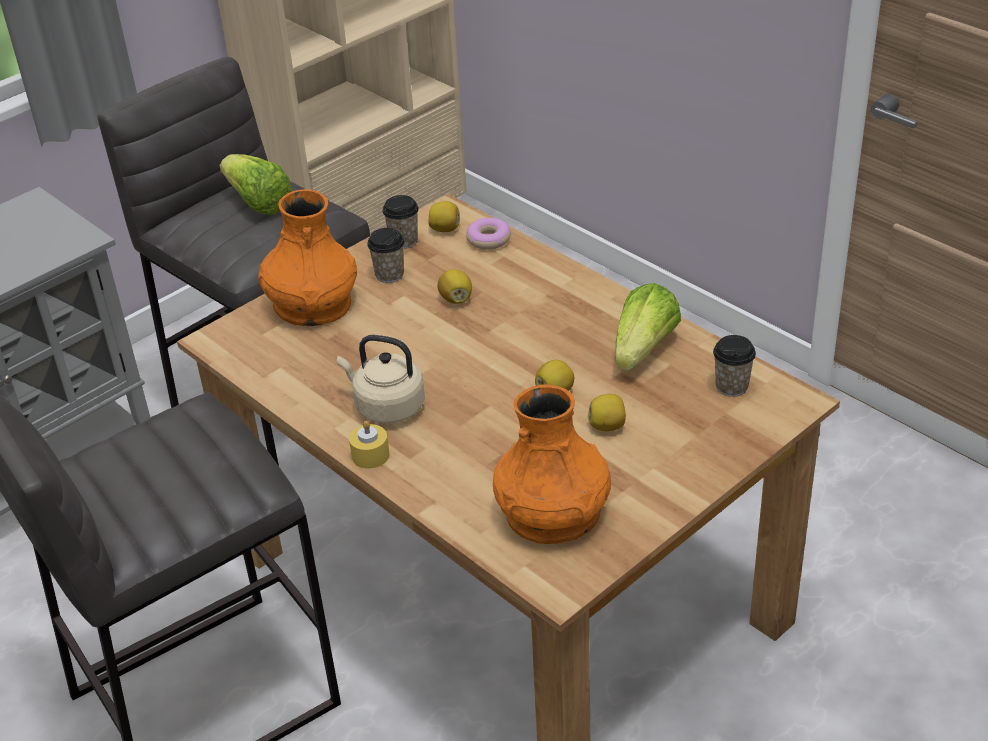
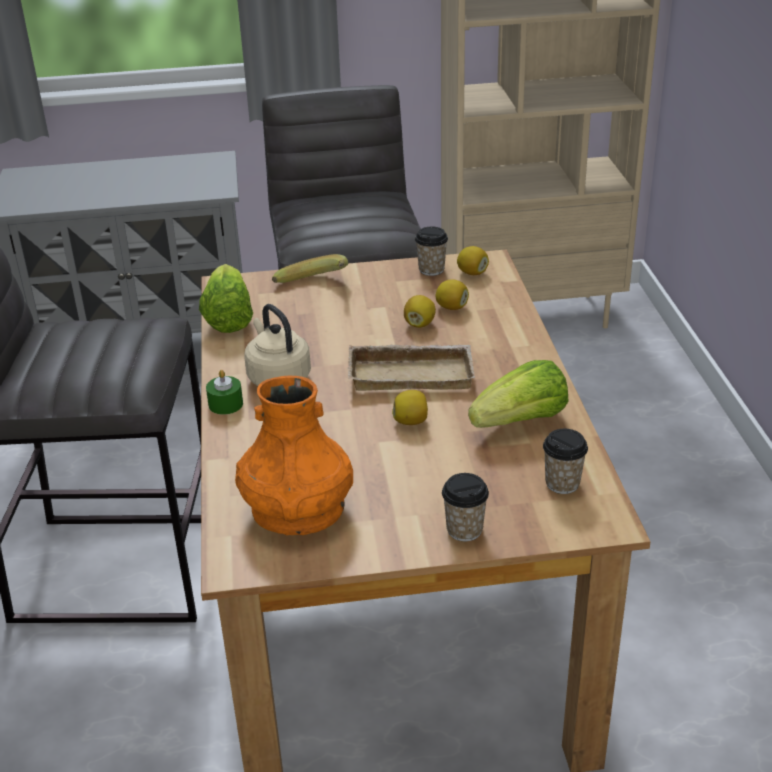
camera: 35 degrees right, 5 degrees down
lettuce [220,154,292,215] -> lettuce moved to [199,264,253,333]
orange vase [259,189,357,326] -> banana [272,254,349,283]
yellow candle [349,421,390,469] -> green candle [206,370,243,415]
cup [367,228,405,283] -> cup moved to [442,473,489,541]
donut [466,218,511,250] -> none
lemon [588,394,626,431] -> lemon moved to [436,279,469,310]
none -> beige tray [347,345,475,391]

